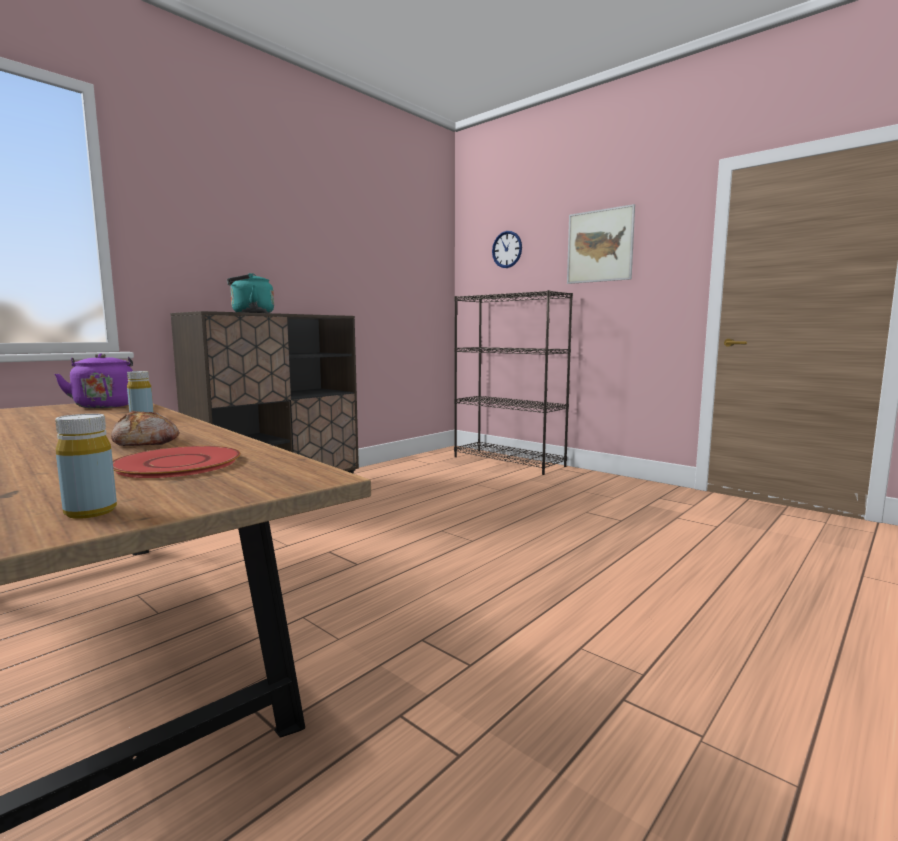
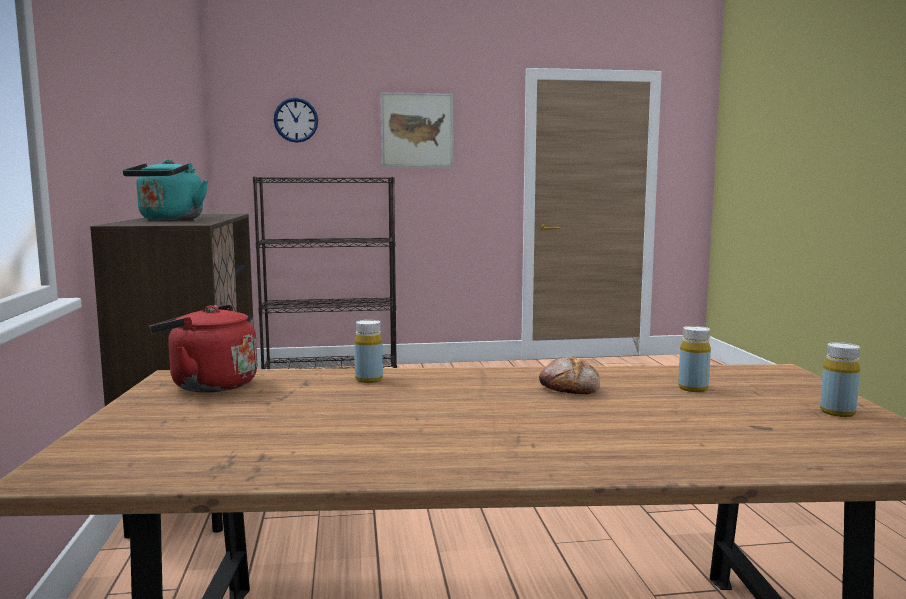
camera: 50 degrees left, 0 degrees up
purple kettle [55,353,133,408] -> red kettle [149,305,257,393]
red plate [113,446,241,478] -> yellow bottle [678,326,711,392]

